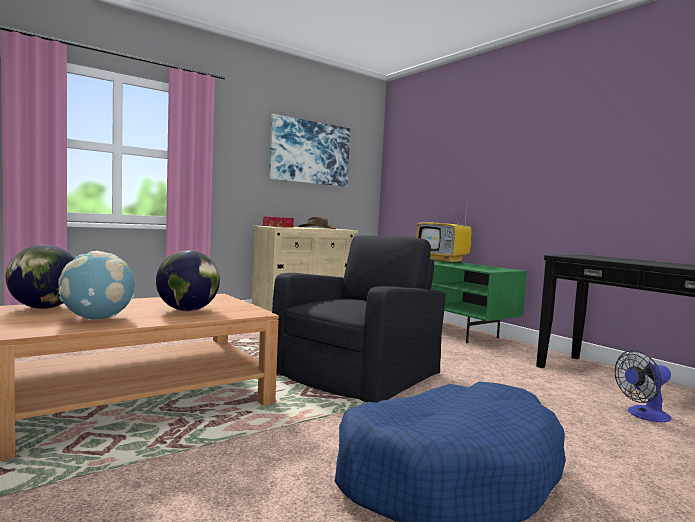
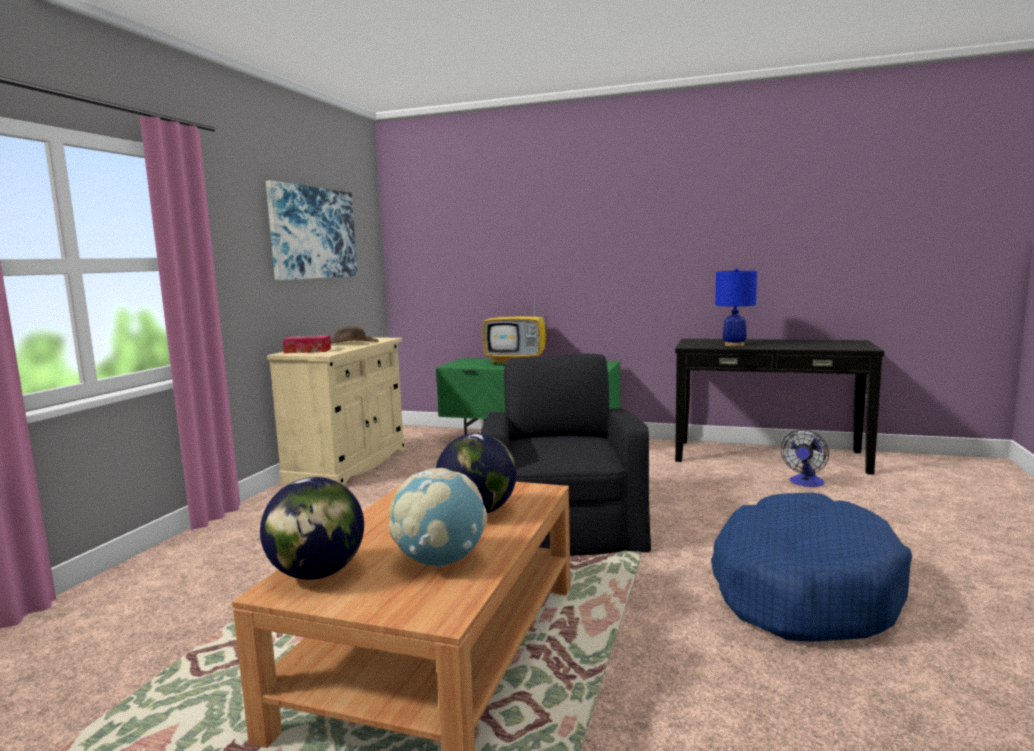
camera: 35 degrees left, 5 degrees up
none -> blue table lamp [715,268,757,347]

